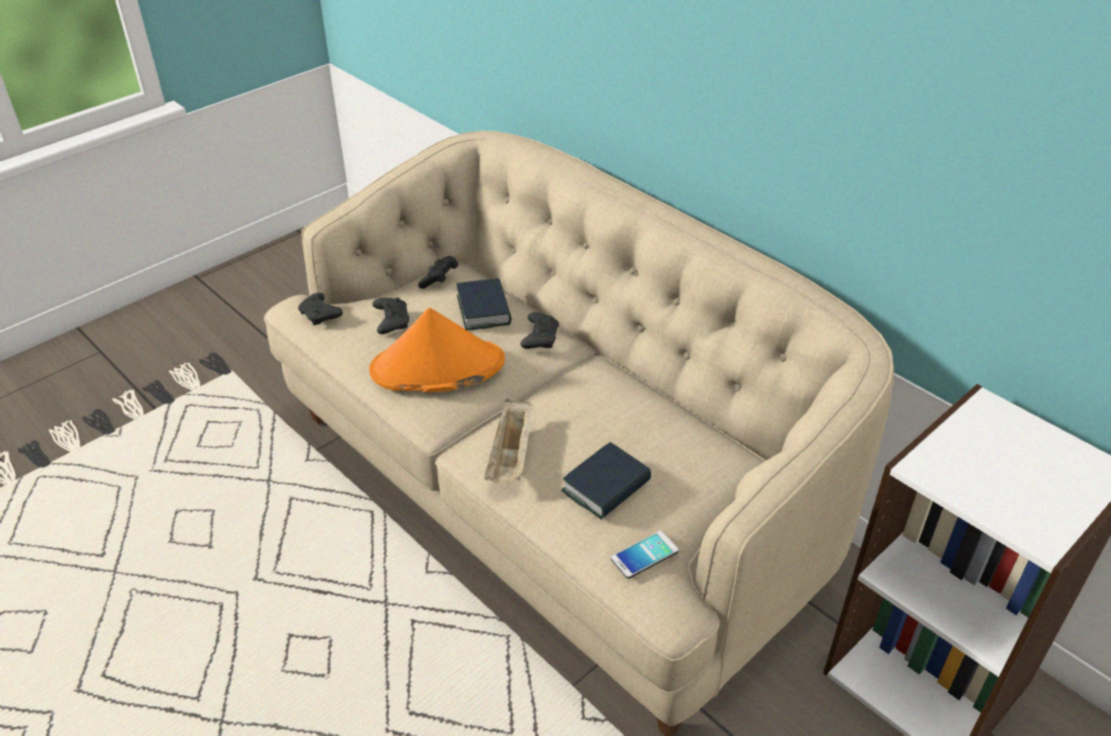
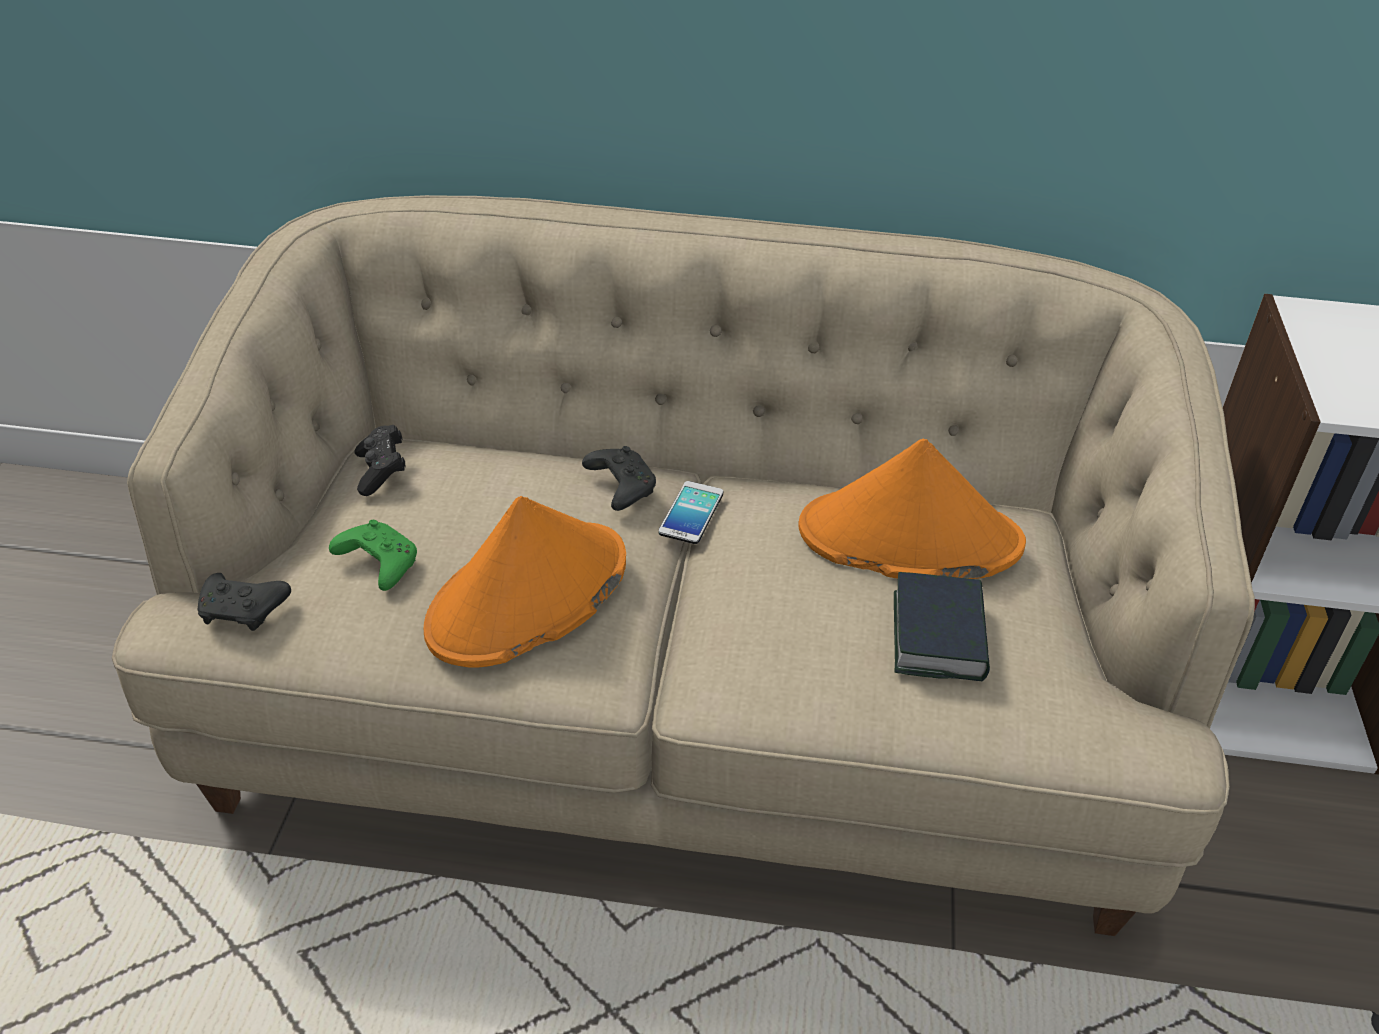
camera: 40 degrees left, 0 degrees up
black game controller [372,297,409,334] -> green game controller [329,520,417,591]
book [457,278,511,330] -> none
beige tray [484,399,534,483] -> none
phone [611,531,679,579] -> phone moved to [659,481,723,544]
none -> orange hat [798,439,1026,579]

